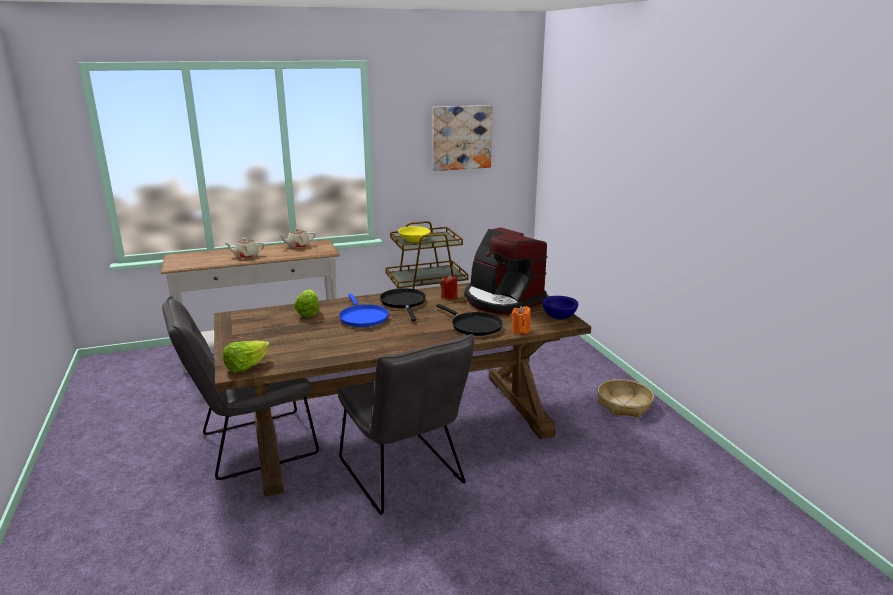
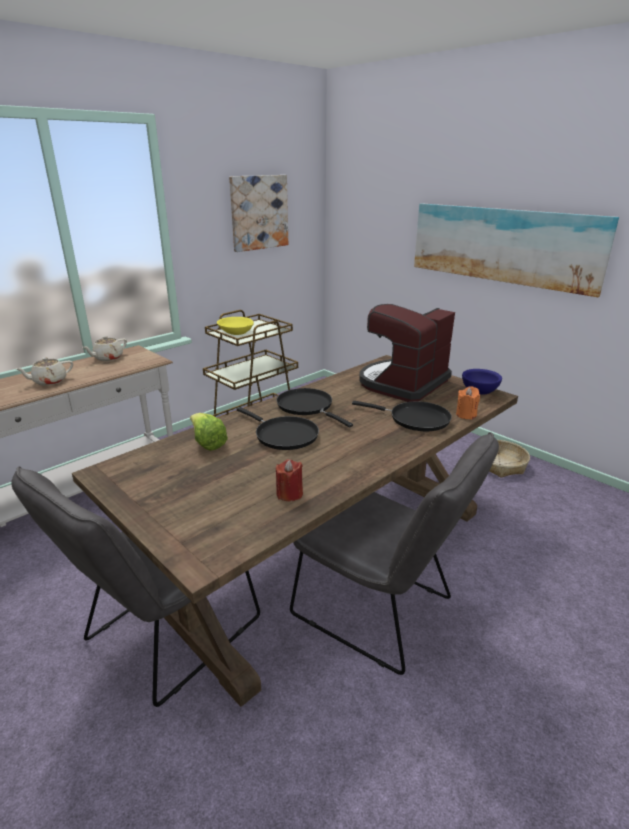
camera: 25 degrees left, 5 degrees up
lettuce [223,341,270,373] -> none
blue frying pan [339,294,389,327] -> black frying pan [237,407,319,450]
red candle [441,275,458,299] -> red candle moved to [276,459,303,501]
coffee machine [465,227,548,314] -> coffee machine turned 105 degrees clockwise [359,304,455,402]
none -> picture [414,203,619,297]

